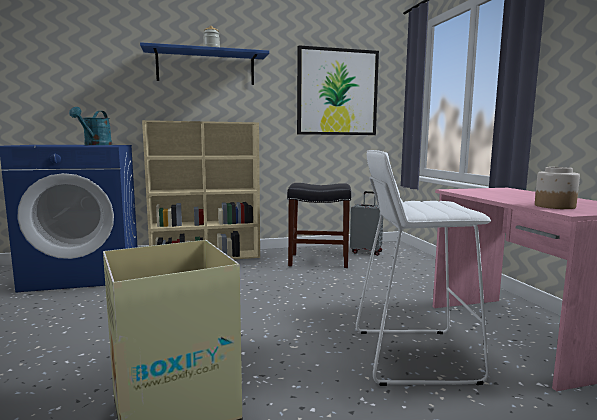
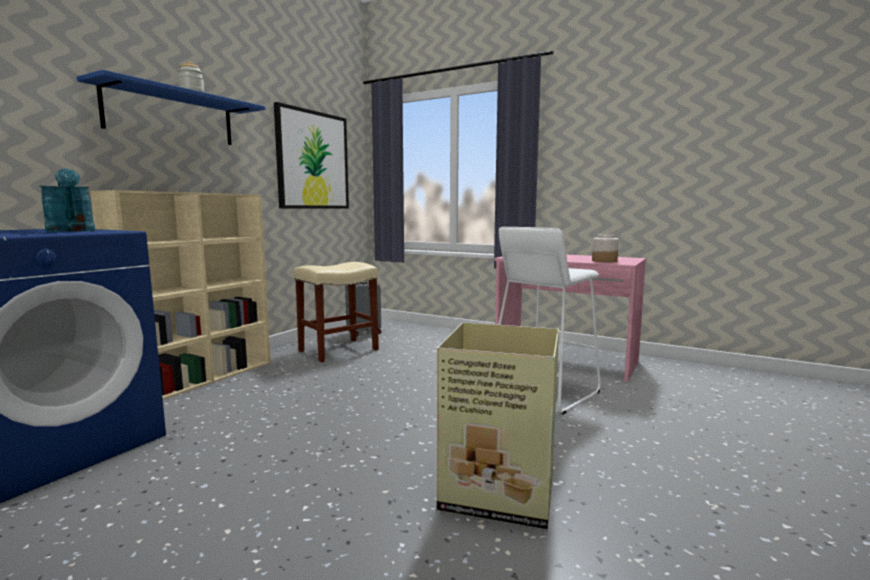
camera: 45 degrees left, 0 degrees up
black stool [287,183,351,268] -> beige stool [294,262,379,362]

